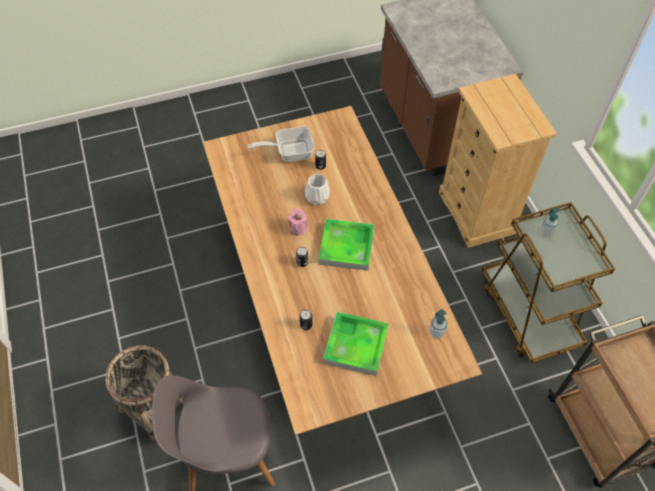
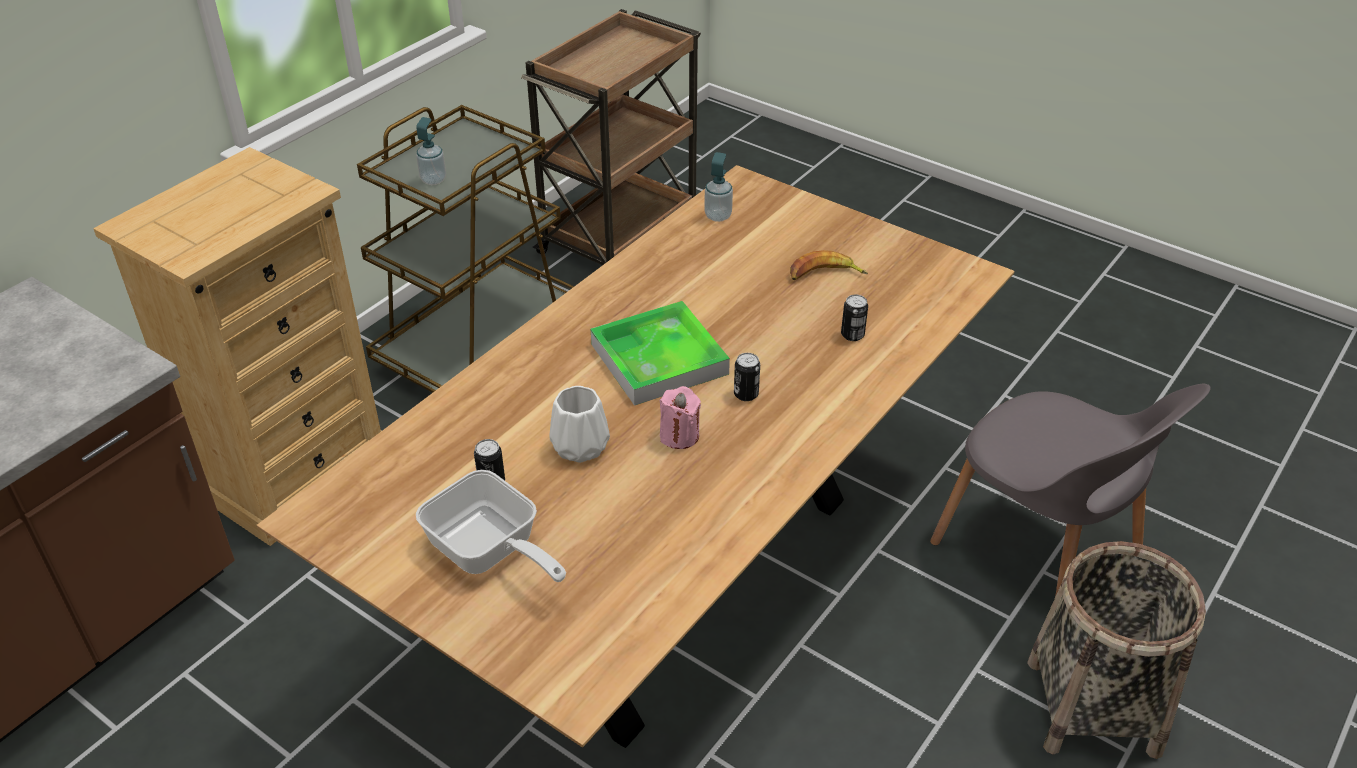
camera: 125 degrees left, 15 degrees down
tray [323,312,389,376] -> banana [790,250,868,280]

